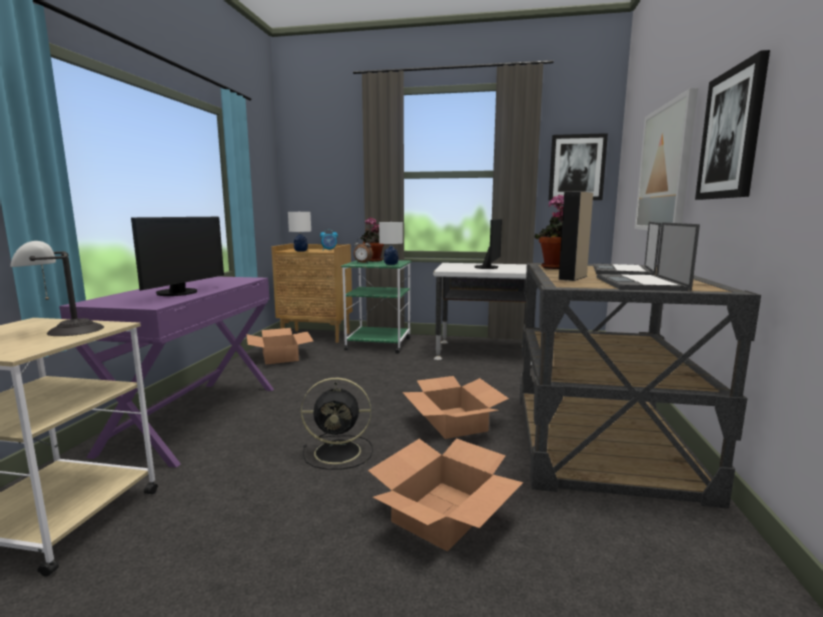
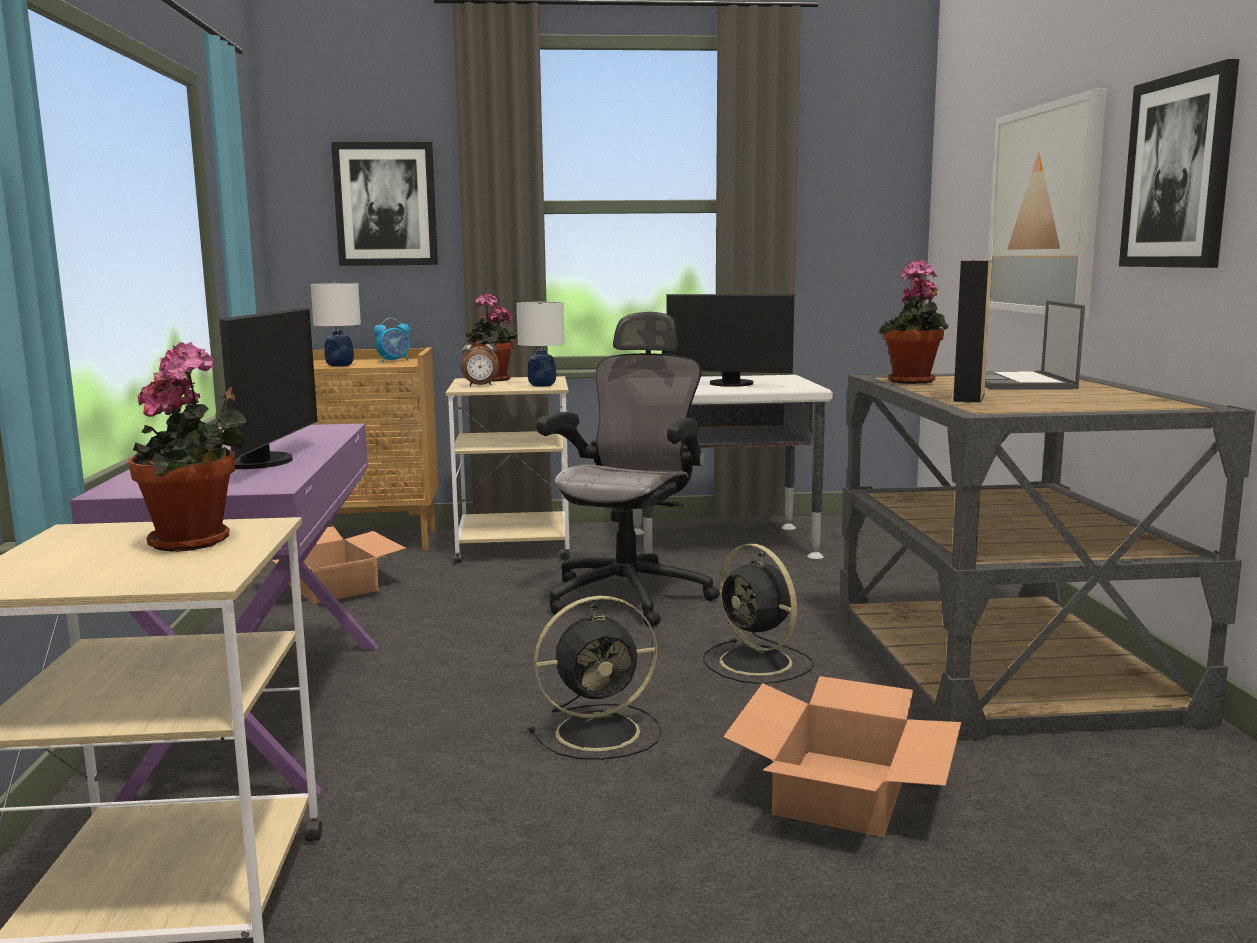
camera: 15 degrees left, 0 degrees up
table lamp [10,241,104,336] -> potted plant [128,342,247,552]
green cart [341,260,411,354] -> beige cart [446,376,570,563]
cardboard box [402,376,509,439] -> black fan [703,544,814,684]
monitor [475,219,502,269] -> monitor turned 105 degrees clockwise [666,294,794,387]
picture [549,133,608,200] -> picture moved to [331,142,438,266]
laptop [596,222,700,291] -> none
none -> office chair [536,312,720,627]

